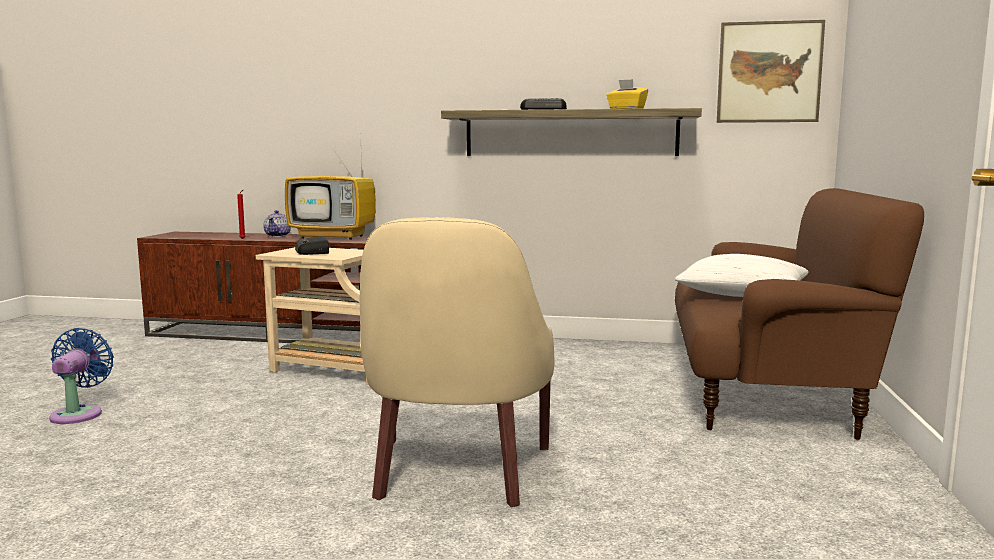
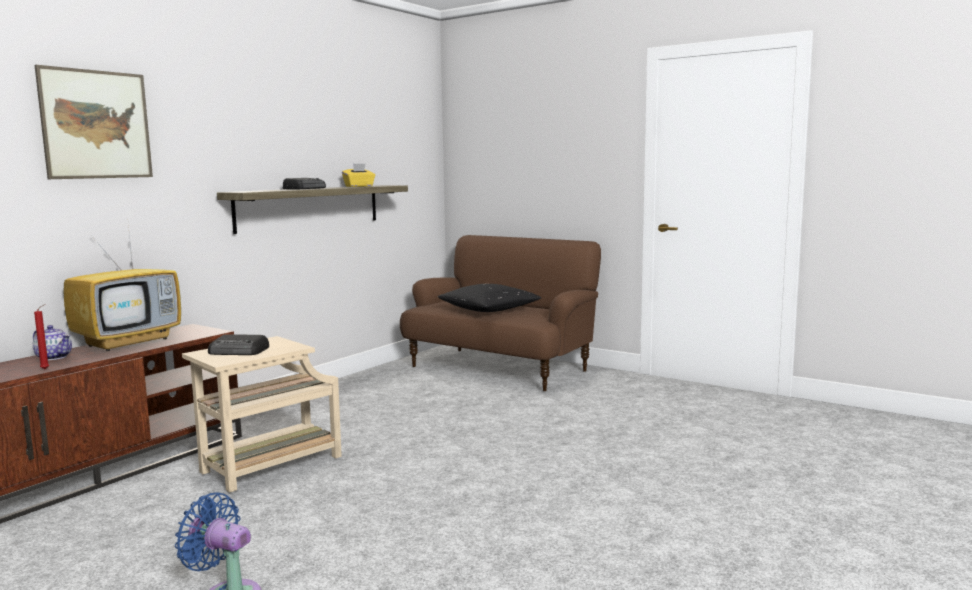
camera: 65 degrees left, 0 degrees up
beige armchair [360,217,555,507] -> none
white pillow [675,254,808,297] -> black pillow [438,284,541,312]
picture [717,20,825,123] -> picture moved to [35,65,153,179]

